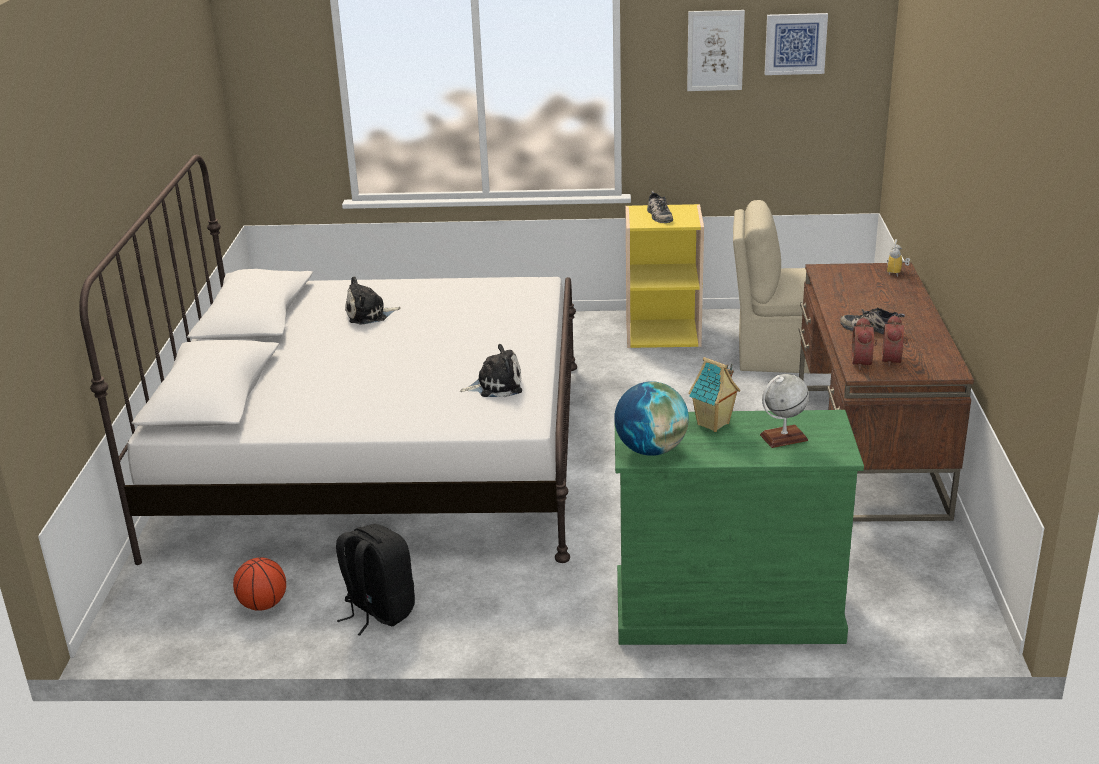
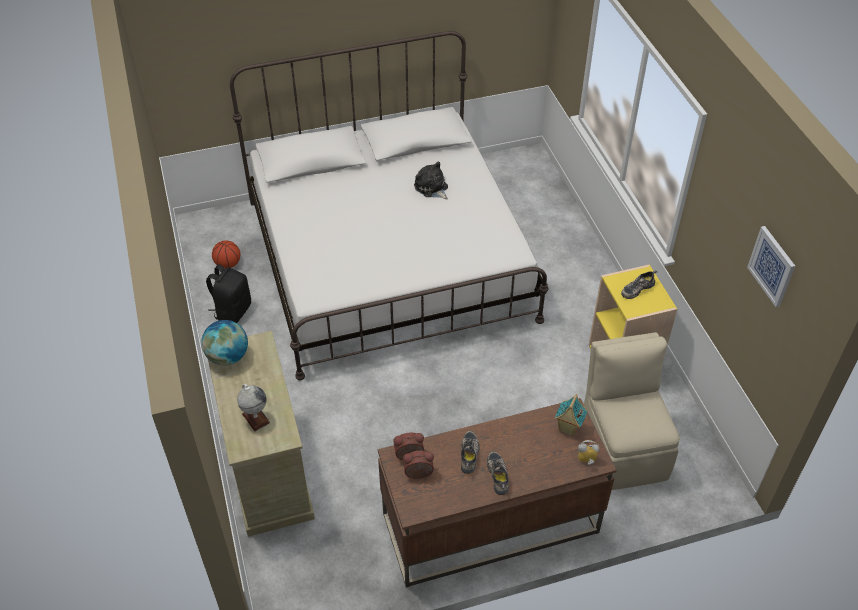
camera: 70 degrees right, 20 degrees up
plush toy [460,344,522,397] -> none
green dresser [614,410,864,645] -> beige dresser [208,331,315,537]
picture [687,10,745,91] -> none
toy house [688,357,740,432] -> toy house moved to [555,394,587,436]
none -> shoe [487,451,509,495]

